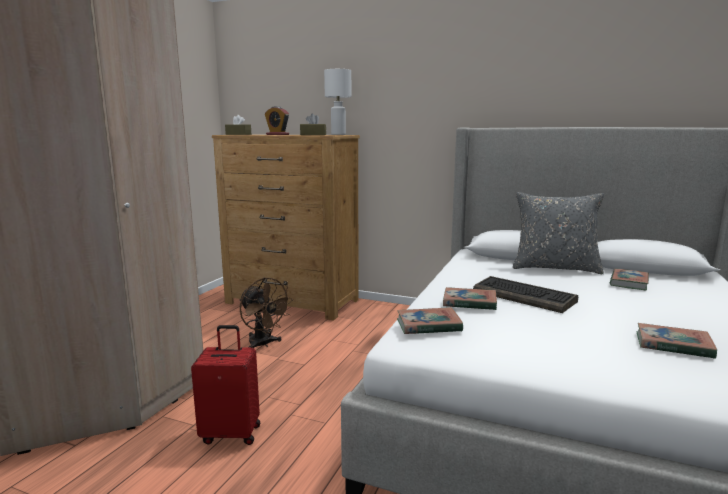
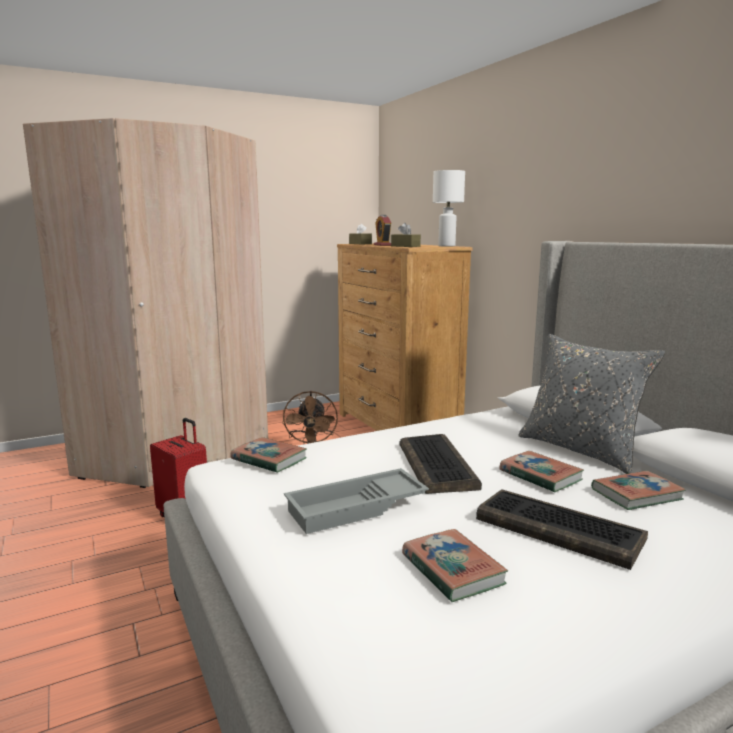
camera: 40 degrees right, 0 degrees up
book [443,287,497,310] -> book moved to [500,451,584,493]
none -> grey tray [284,468,429,534]
none -> keyboard [476,490,648,570]

